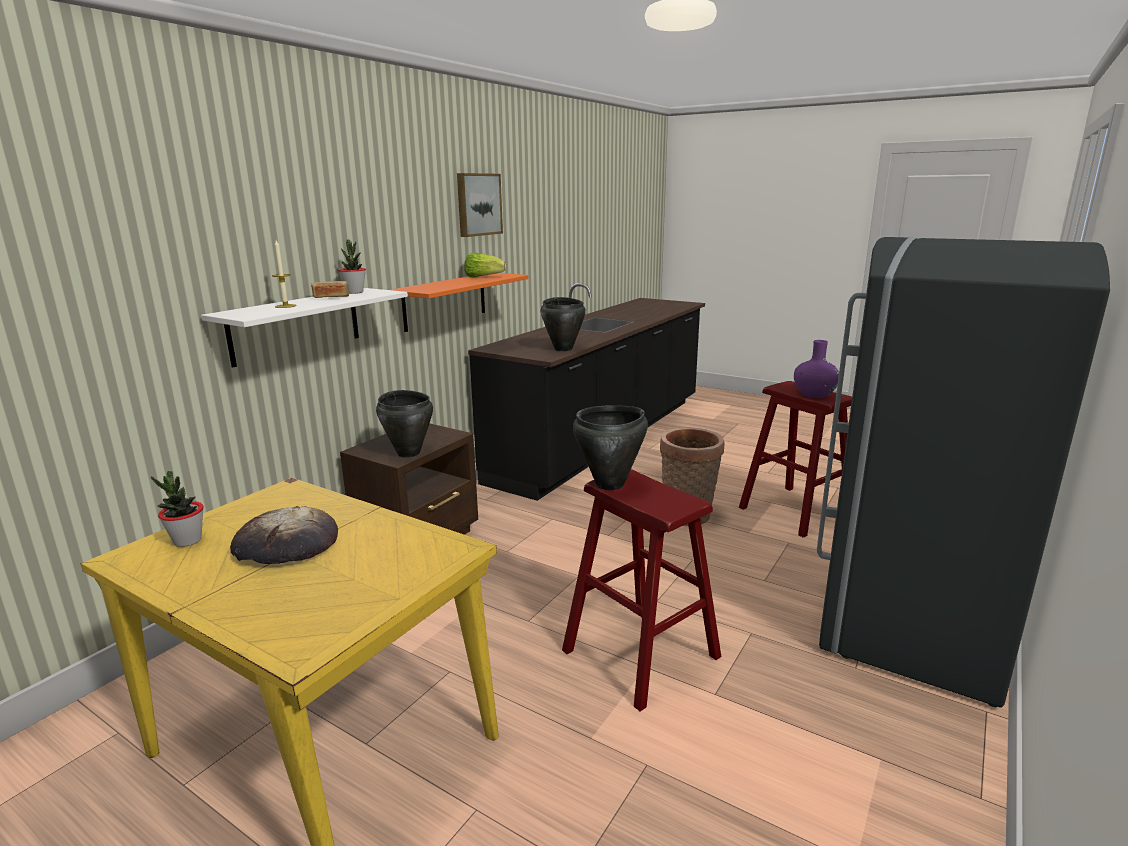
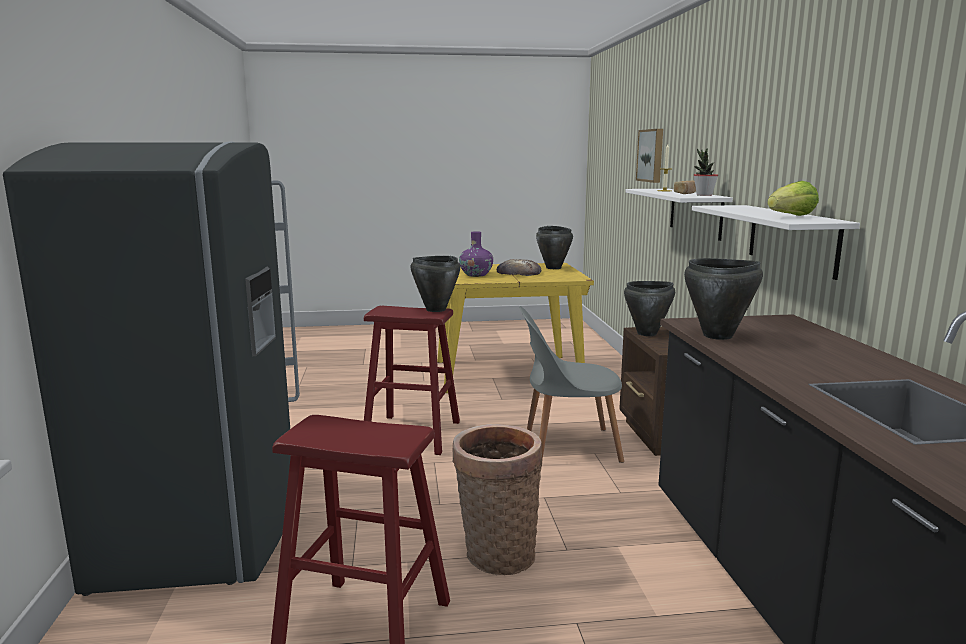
camera: 140 degrees right, 5 degrees down
potted plant [151,471,204,547] -> black cooking pot [536,226,573,269]
orange shelf [391,273,529,332] -> white shelf [692,205,860,280]
picture [457,173,503,237] -> picture moved to [636,129,663,183]
purple vase [794,340,839,398] -> purple vase moved to [459,231,493,277]
none -> grey chair [519,306,624,463]

